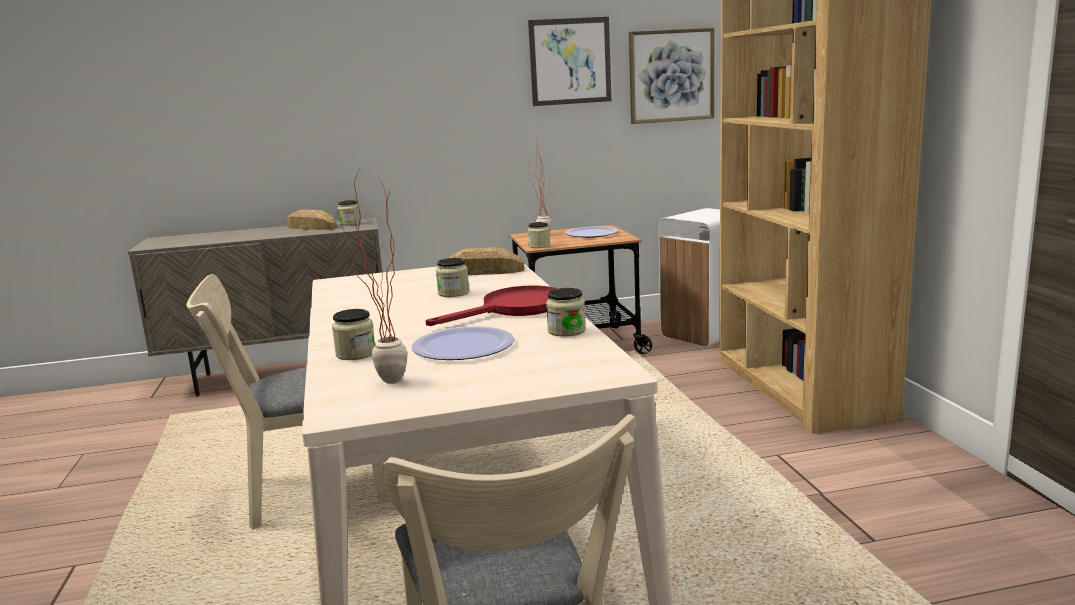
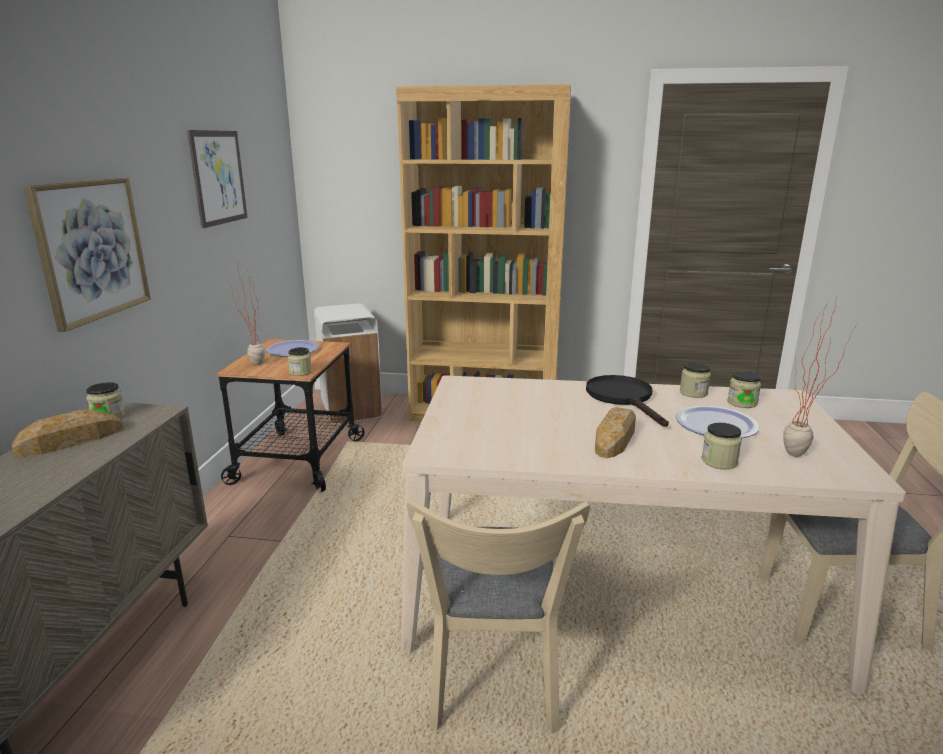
camera: 70 degrees left, 5 degrees up
red frying pan [426,285,558,326] -> black frying pan [586,375,669,427]
jar [436,258,469,297] -> jar moved to [728,371,761,408]
bread [449,247,525,275] -> bread moved to [595,407,636,458]
picture [629,28,714,124] -> picture moved to [24,178,151,332]

